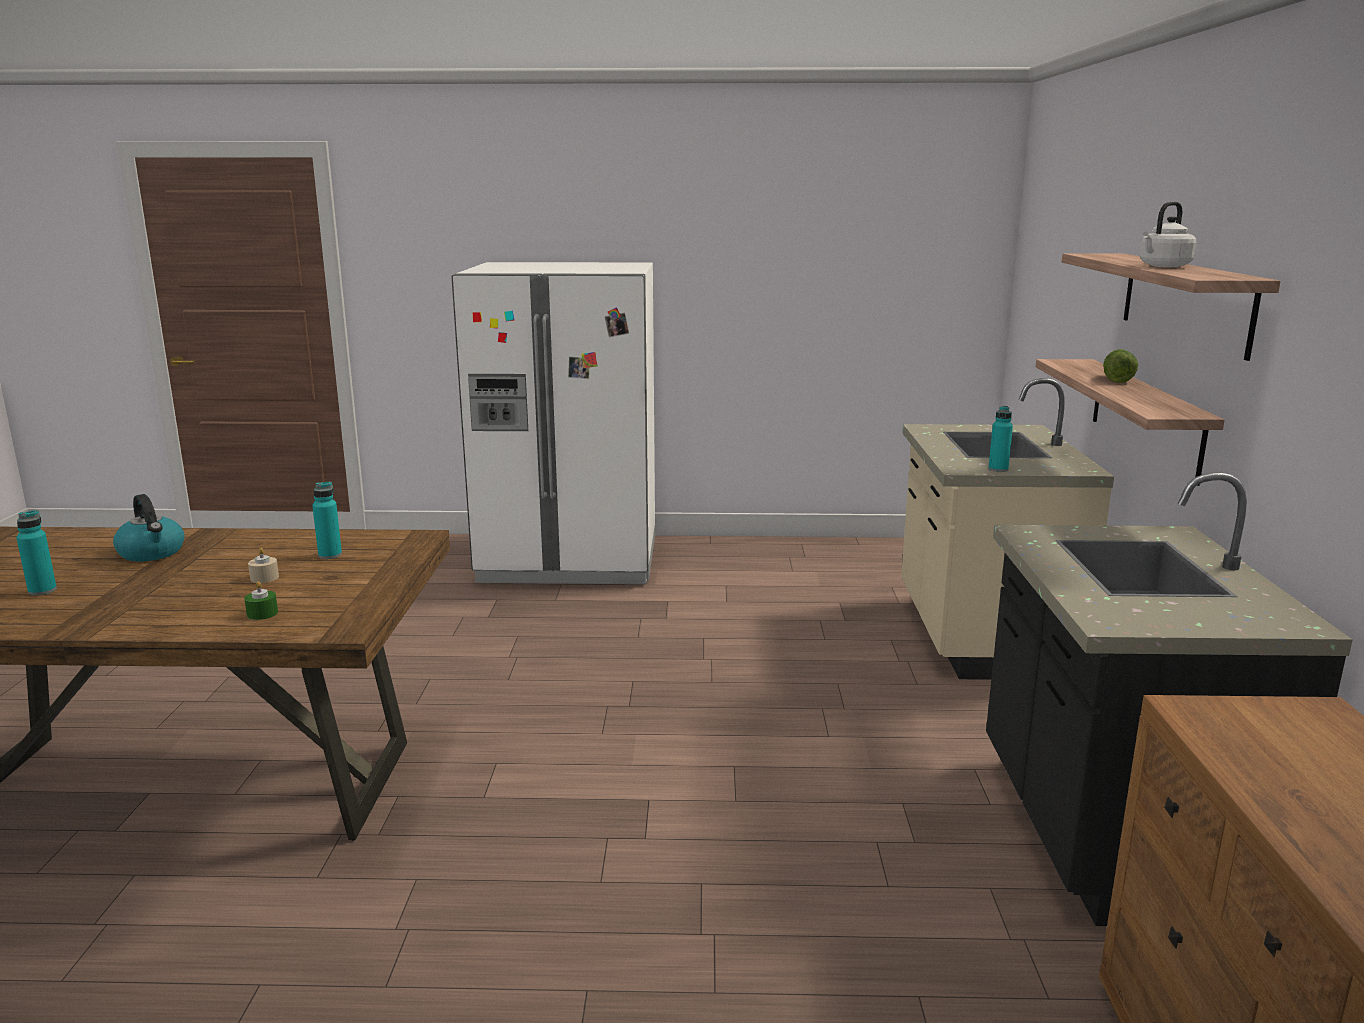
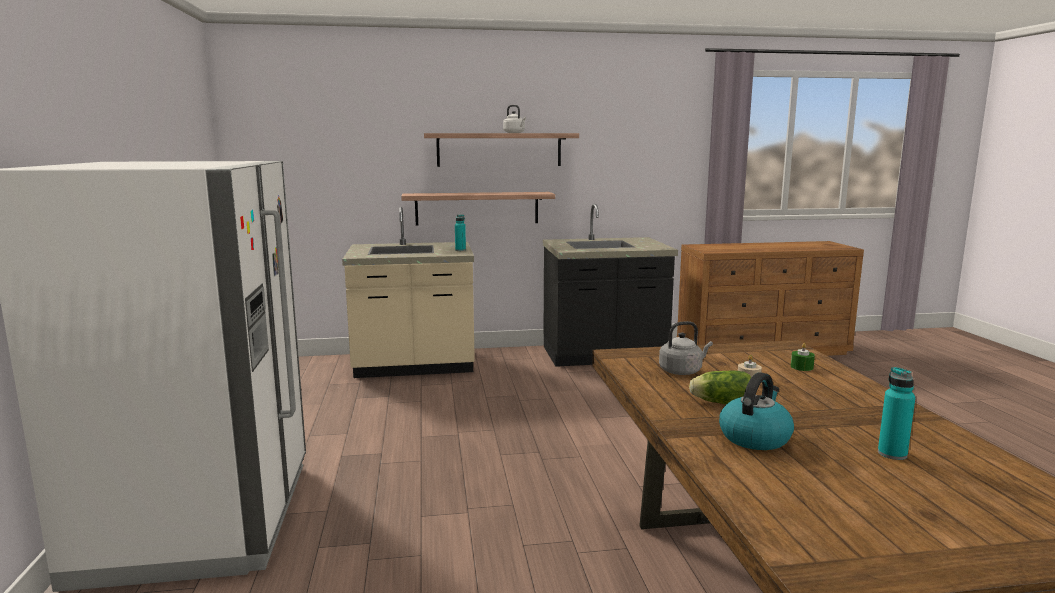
camera: 100 degrees left, 5 degrees down
turquoise bottle [312,482,342,559] -> grey kettle [659,321,713,375]
lettuce [1103,349,1138,383] -> lettuce moved to [689,370,751,404]

